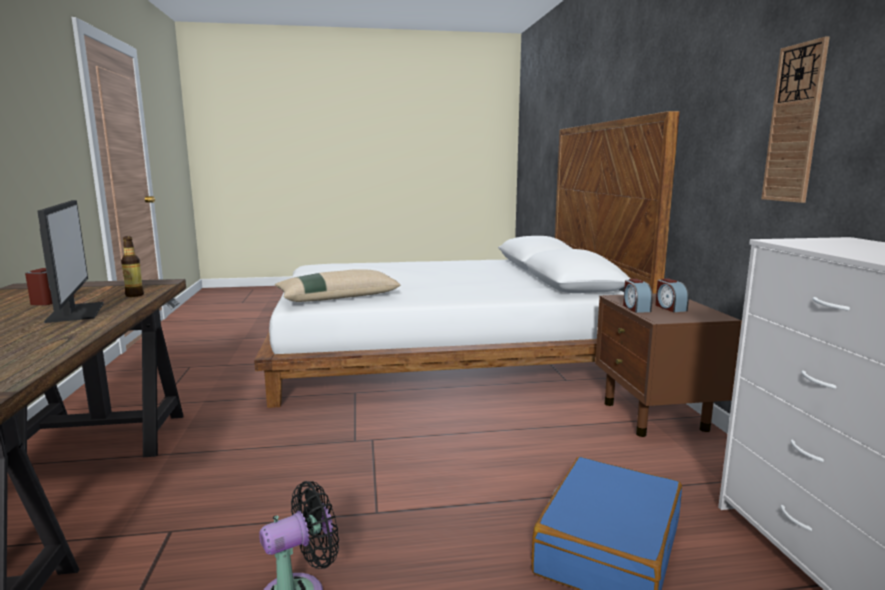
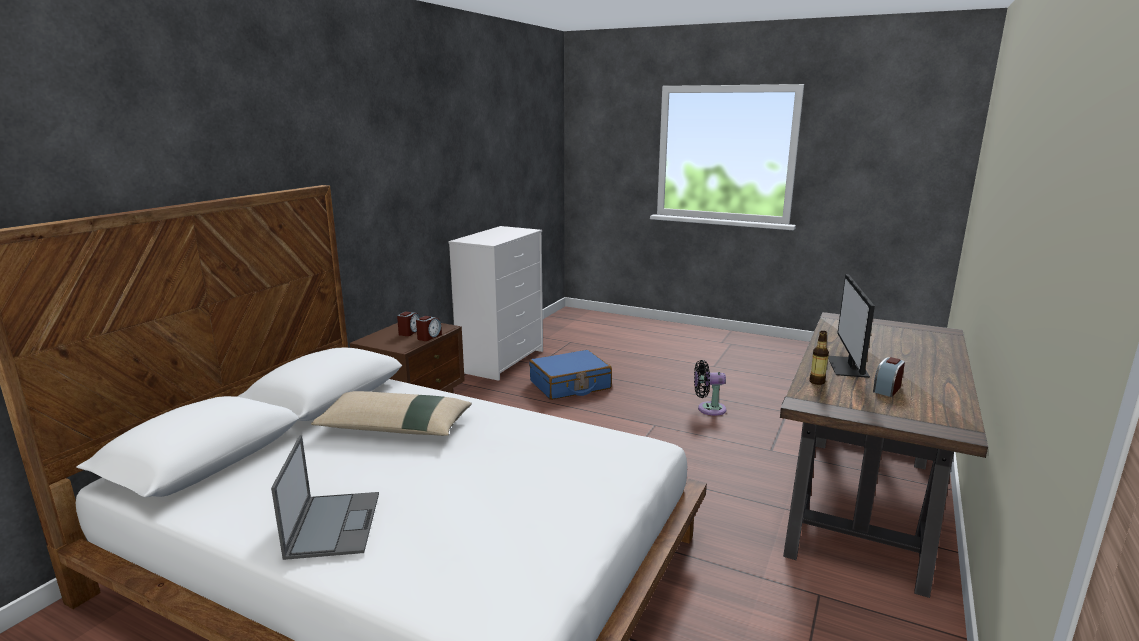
camera: 145 degrees left, 5 degrees up
beige pillow [275,269,400,302] -> beige pillow moved to [311,391,472,436]
wall clock [761,36,830,203] -> none
none -> laptop [271,435,379,560]

